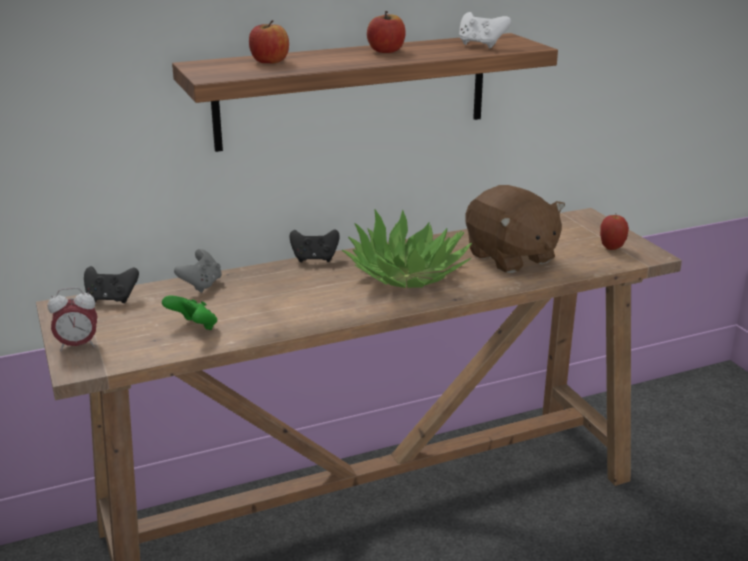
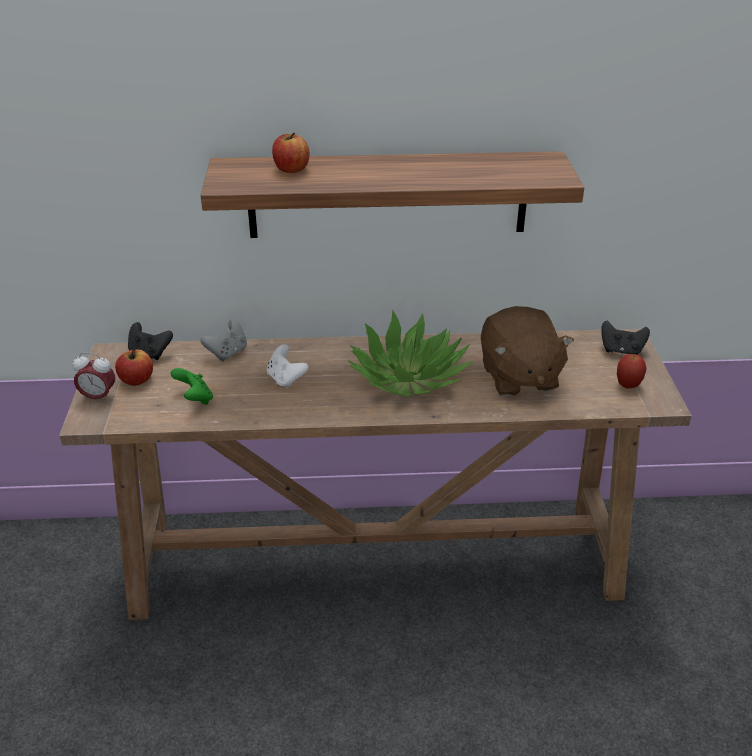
camera: 20 degrees right, 10 degrees up
black game controller [290,229,340,262] -> black game controller moved to [601,321,650,355]
apple [367,11,406,53] -> apple moved to [115,349,153,386]
white game controller [459,12,511,48] -> white game controller moved to [267,344,309,389]

